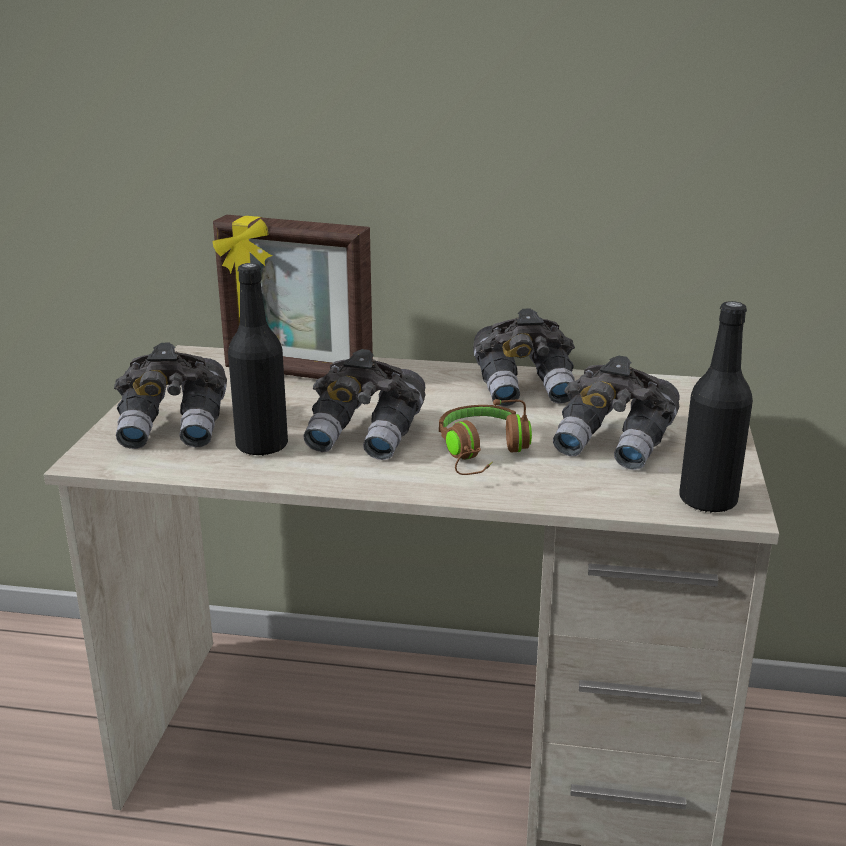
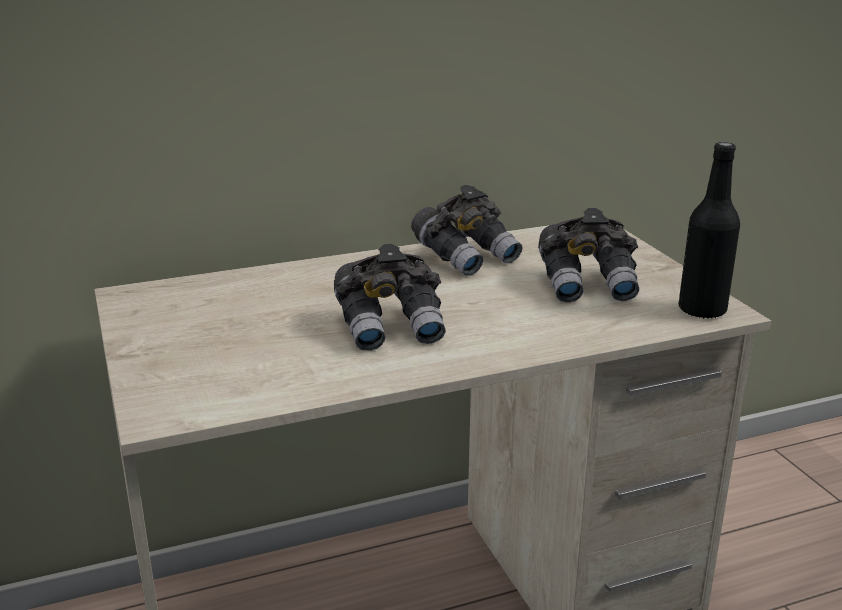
camera: 30 degrees left, 0 degrees up
grey binoculars [114,343,227,449] -> none
picture frame [213,215,373,379] -> none
black bottle [228,263,288,456] -> none
brown headphones [439,399,532,475] -> none

